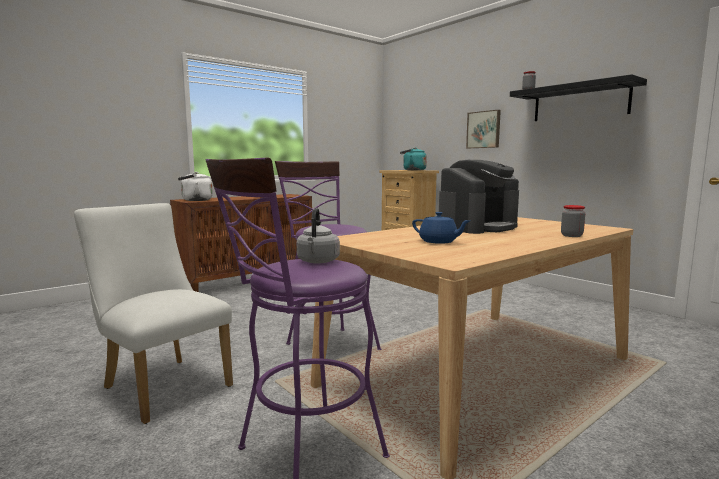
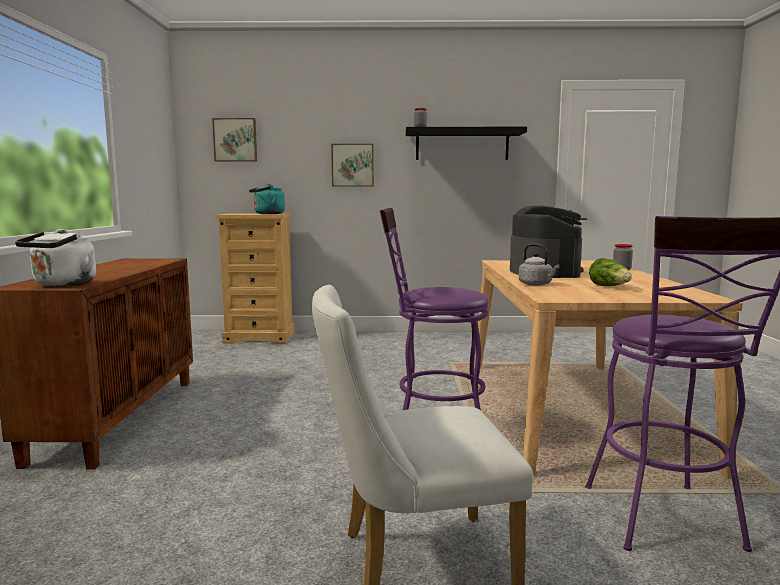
camera: 50 degrees left, 0 degrees up
grey kettle [297,208,340,264] -> grey kettle moved to [518,244,560,286]
blue teapot [412,212,471,244] -> lettuce [589,258,632,286]
none -> picture [212,118,257,161]

